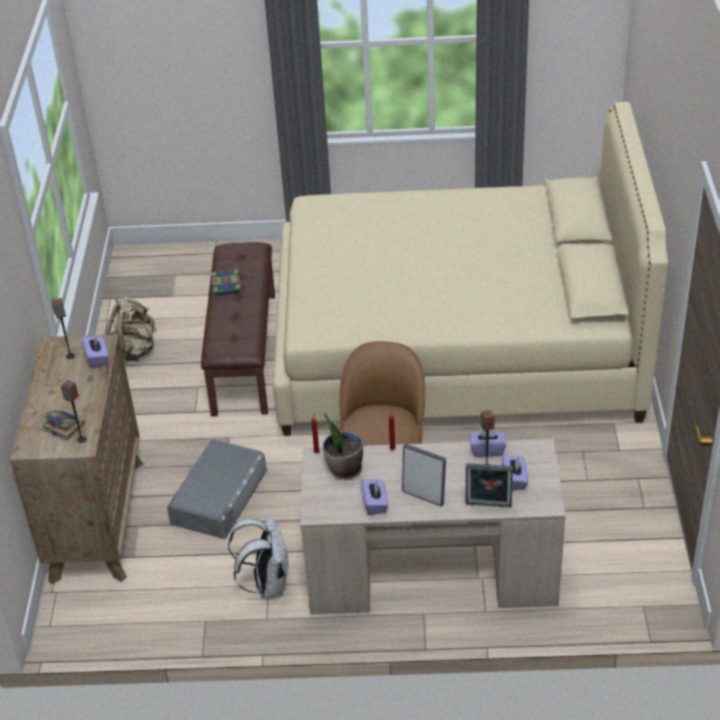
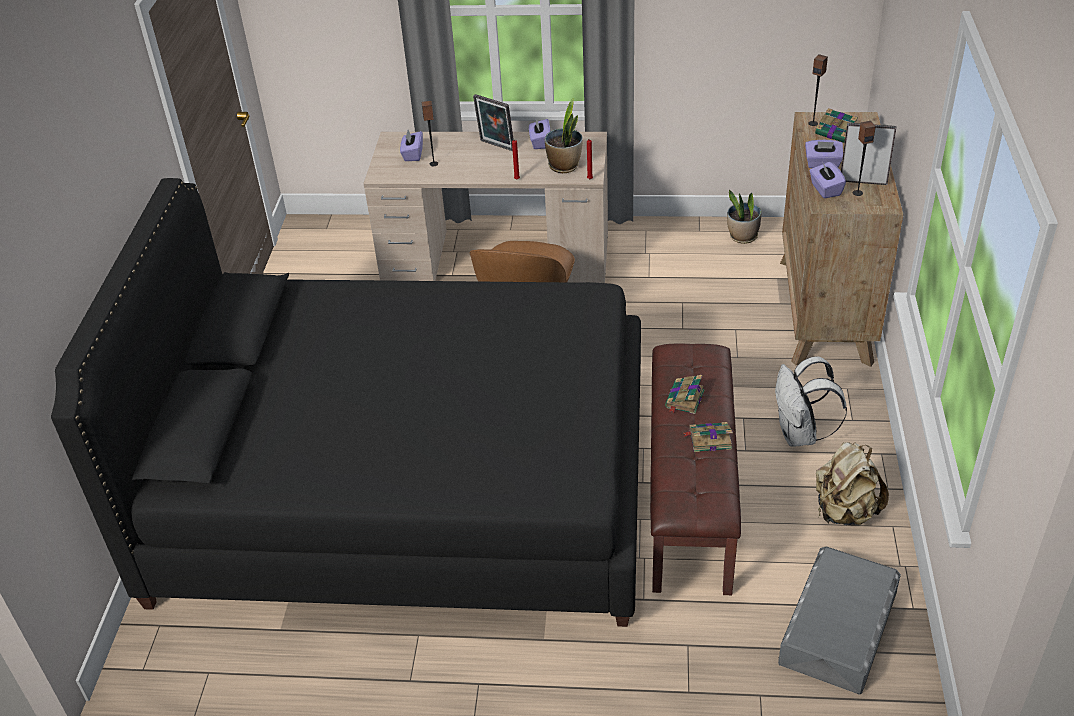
camera: 175 degrees left, 0 degrees up
grey storage box [167,439,267,539] -> grey storage box moved to [778,547,901,695]
white backpack [228,517,289,598] -> white backpack moved to [775,356,847,447]
beige bed [273,102,668,436] -> black bed [51,178,641,627]
picture frame [466,463,513,508] -> picture frame moved to [841,123,896,185]
purple tissue box [470,428,506,457] -> purple tissue box moved to [805,140,843,168]
none -> book [665,375,705,414]
none -> potted plant [727,190,761,244]

